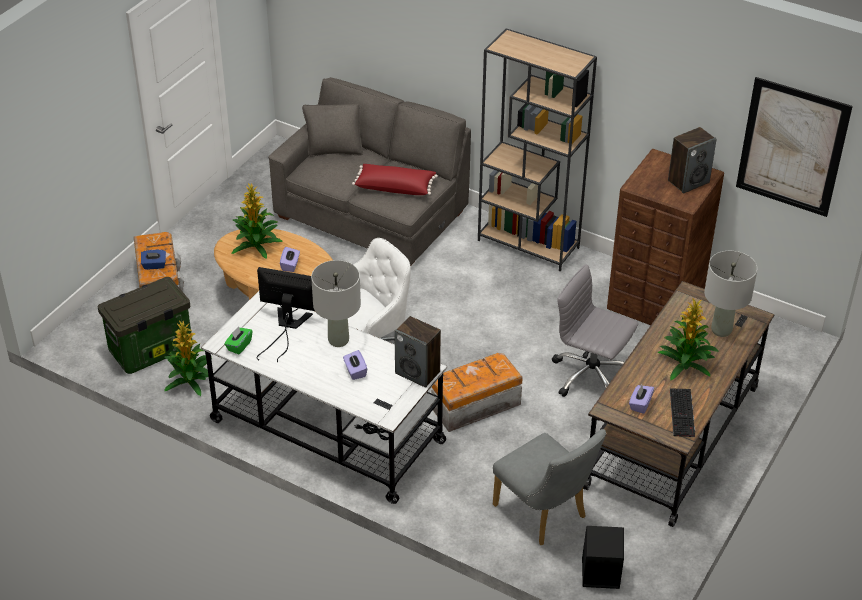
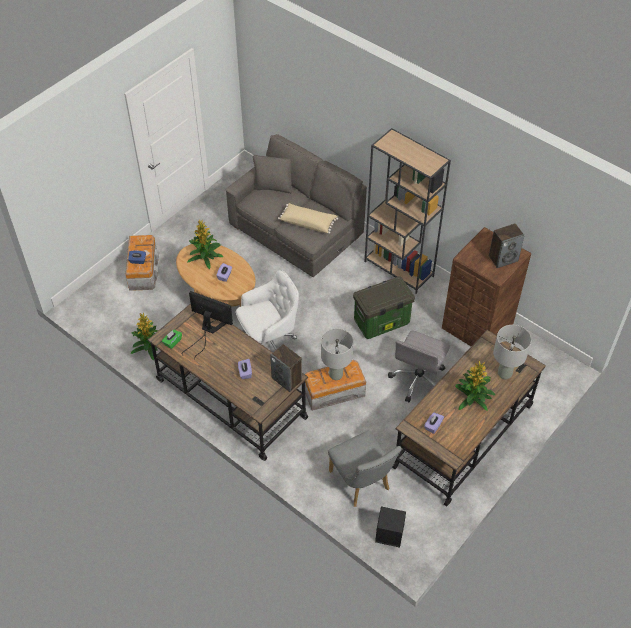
camera: 10 degrees right, 10 degrees up
storage box [98,277,192,374] -> storage box moved to [353,276,415,339]
white desk [201,291,447,504] -> brown desk [148,303,308,461]
grey table lamp [311,260,361,347] -> grey table lamp moved to [321,328,353,380]
red pillow [352,164,438,195] -> beige pillow [278,203,338,234]
grey office chair [552,264,638,397] -> grey office chair turned 105 degrees counterclockwise [388,331,450,402]
keyboard [670,389,695,437] -> none
picture [736,77,853,217] -> none

